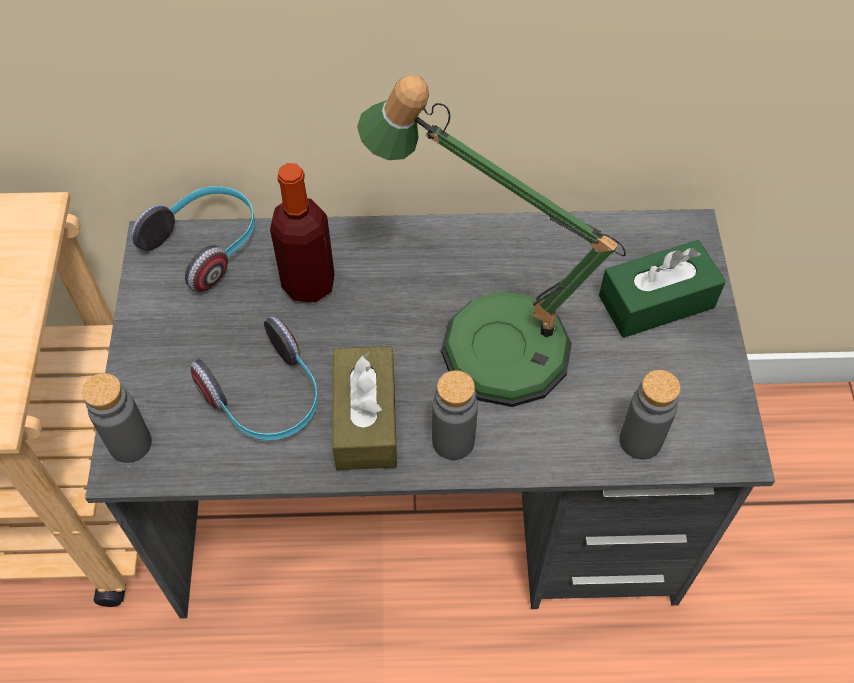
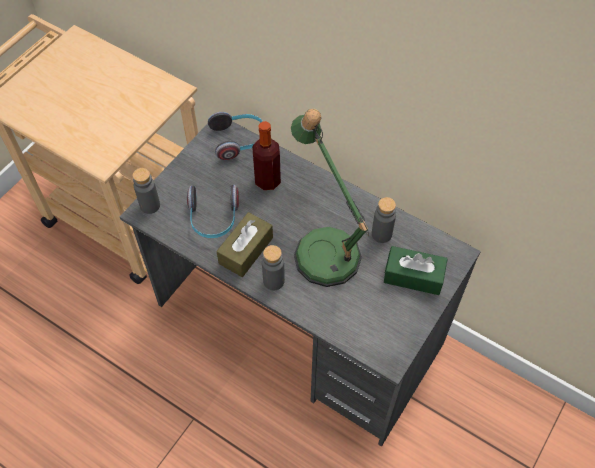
camera: 35 degrees right, 0 degrees up
grey bottle [619,370,681,460] -> grey bottle moved to [372,197,396,243]

